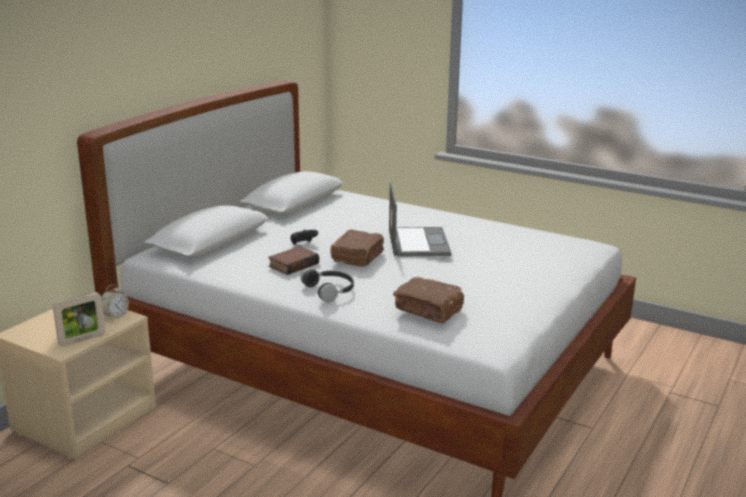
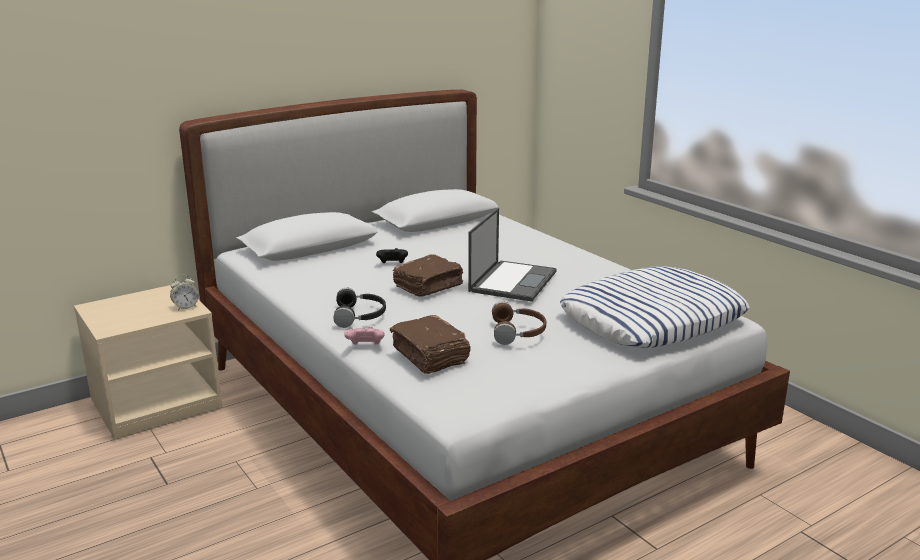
camera: 25 degrees right, 0 degrees up
picture frame [53,292,105,347] -> none
book [268,246,319,275] -> none
none -> pink game controller [344,327,384,345]
none -> brown headphones [492,301,546,345]
none -> pillow [560,266,750,348]

